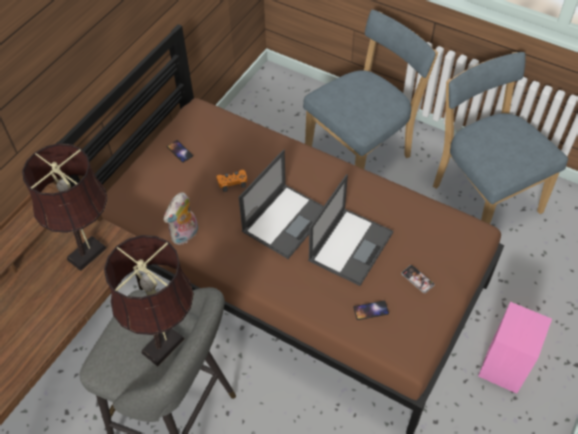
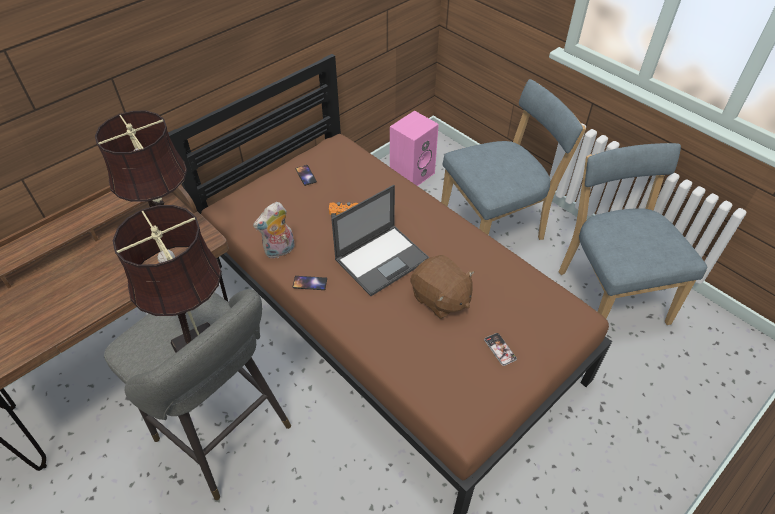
camera: 15 degrees right, 5 degrees down
laptop [308,174,393,286] -> brown plush toy [411,255,474,319]
phone [353,301,389,320] -> phone moved to [293,276,327,290]
pink speaker [478,302,552,394] -> pink speaker moved to [390,111,439,186]

